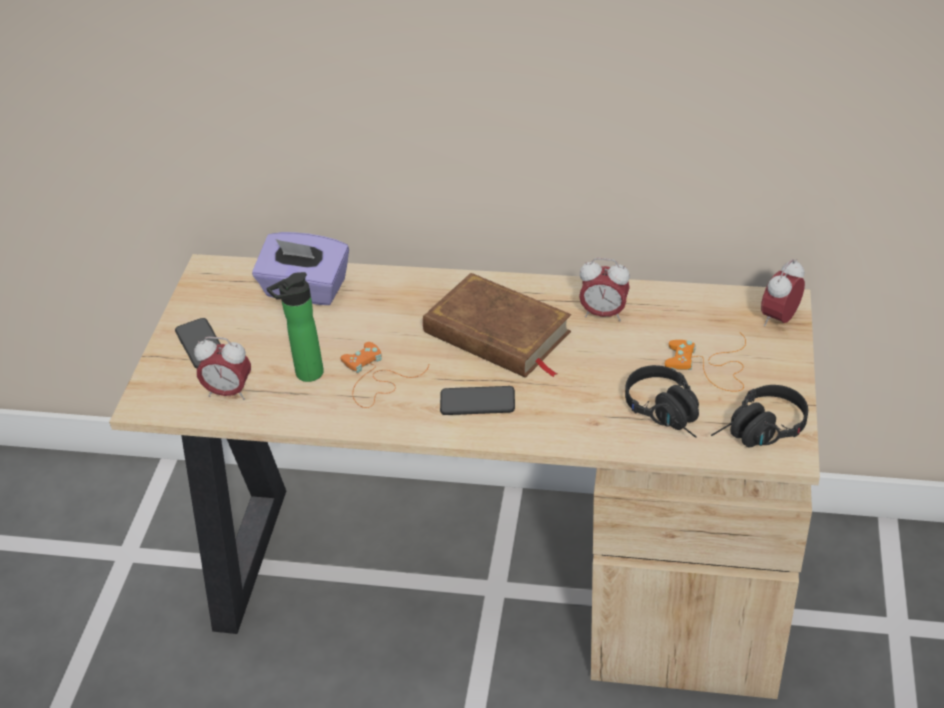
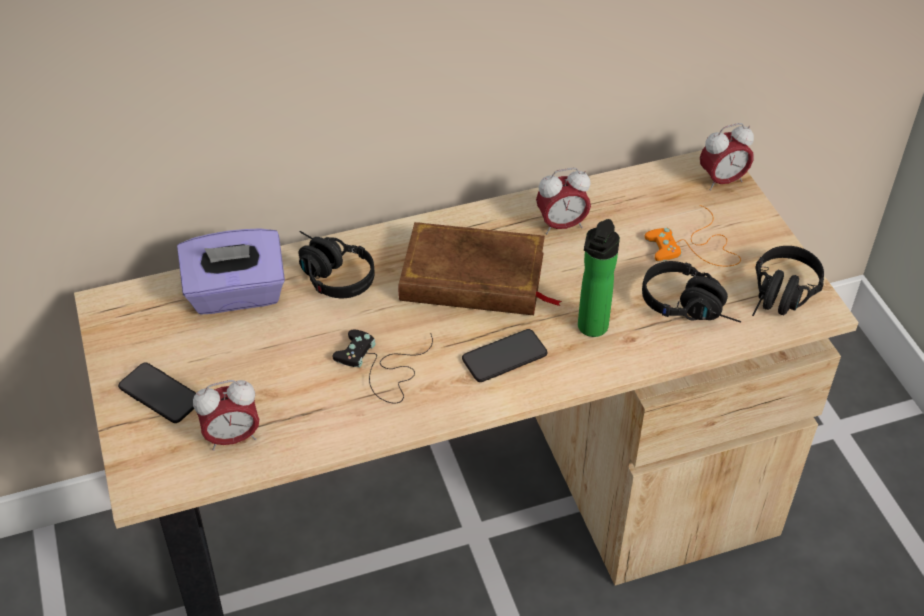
camera: 30 degrees left, 5 degrees up
bottle [267,272,324,382] -> bottle moved to [578,219,620,337]
orange game controller [340,342,429,408] -> black game controller [332,330,433,403]
alarm clock [761,259,805,326] -> alarm clock turned 120 degrees counterclockwise [700,123,754,190]
none -> black headphones [298,231,375,298]

